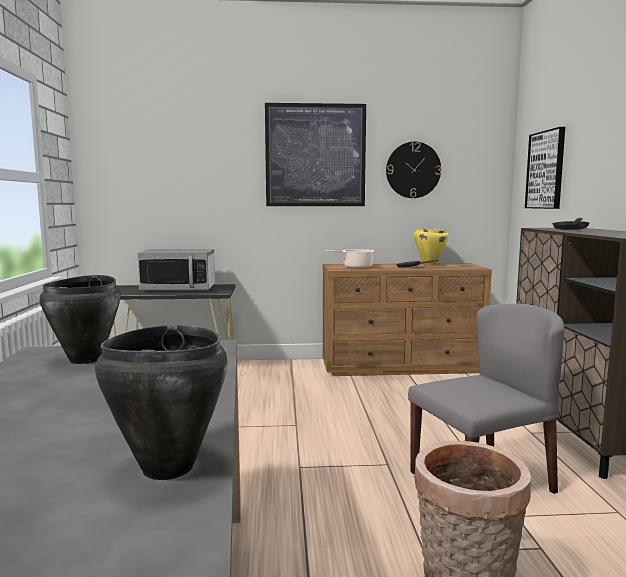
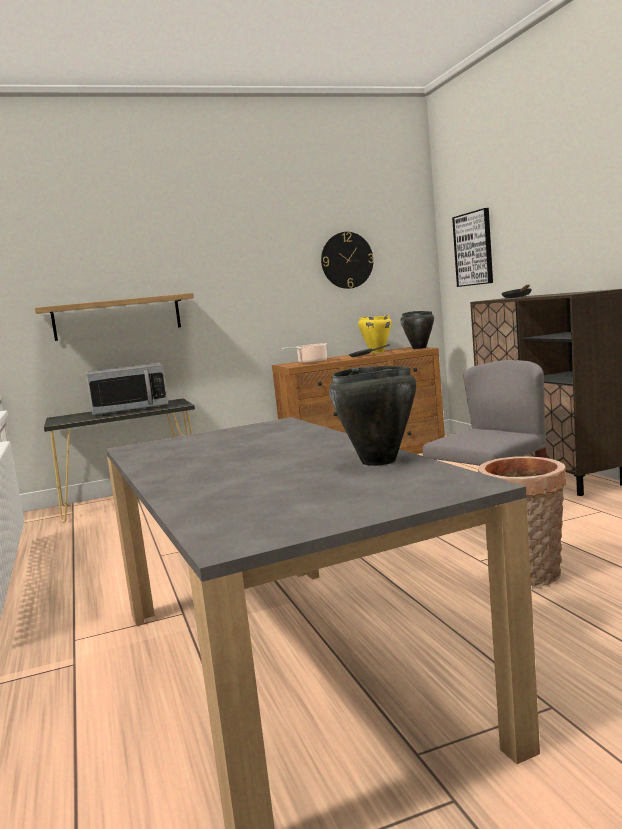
camera: 15 degrees left, 0 degrees up
black cooking pot [40,275,121,364] -> black cooking pot moved to [400,311,434,349]
picture [265,103,366,206] -> none
none -> shelf [35,293,194,341]

